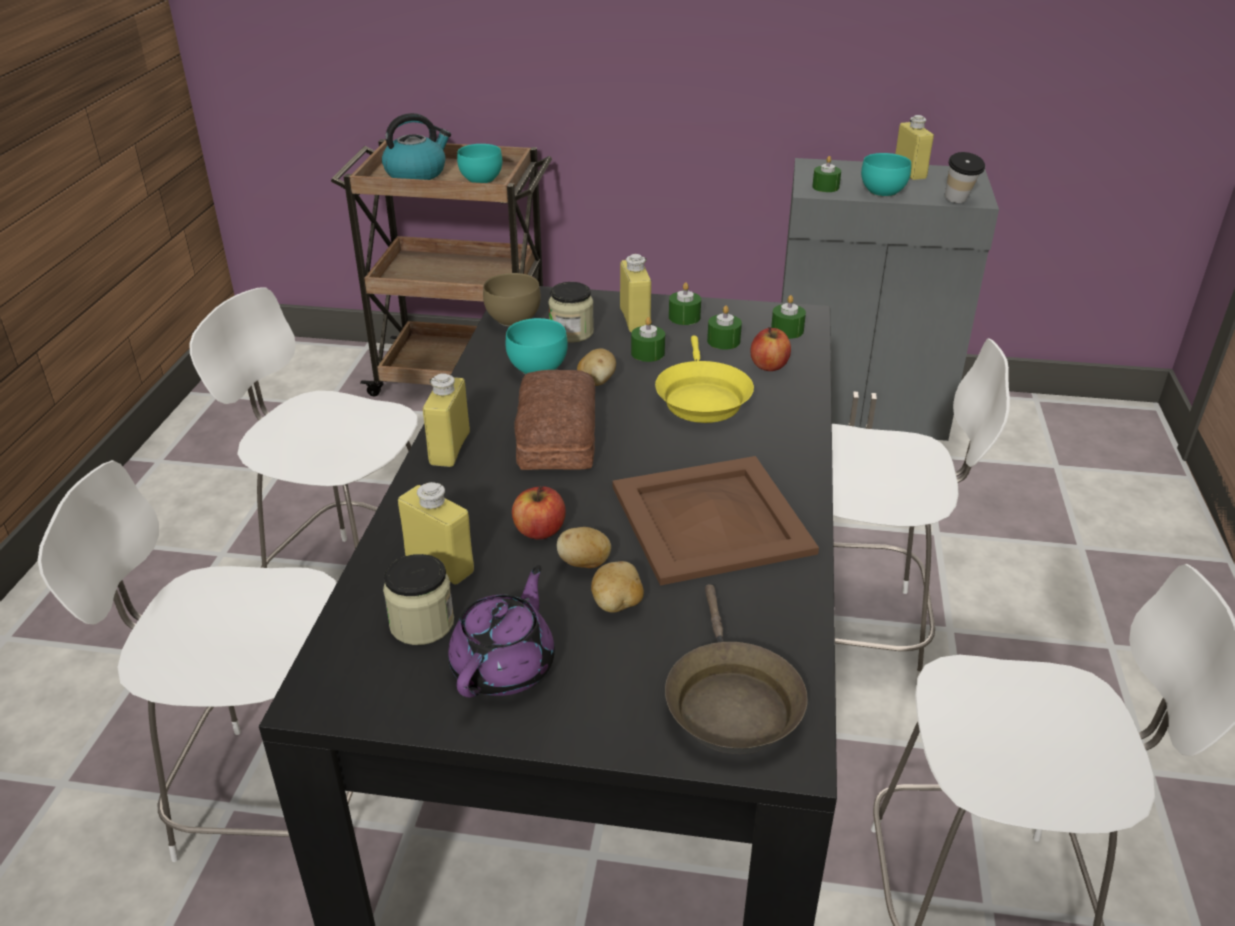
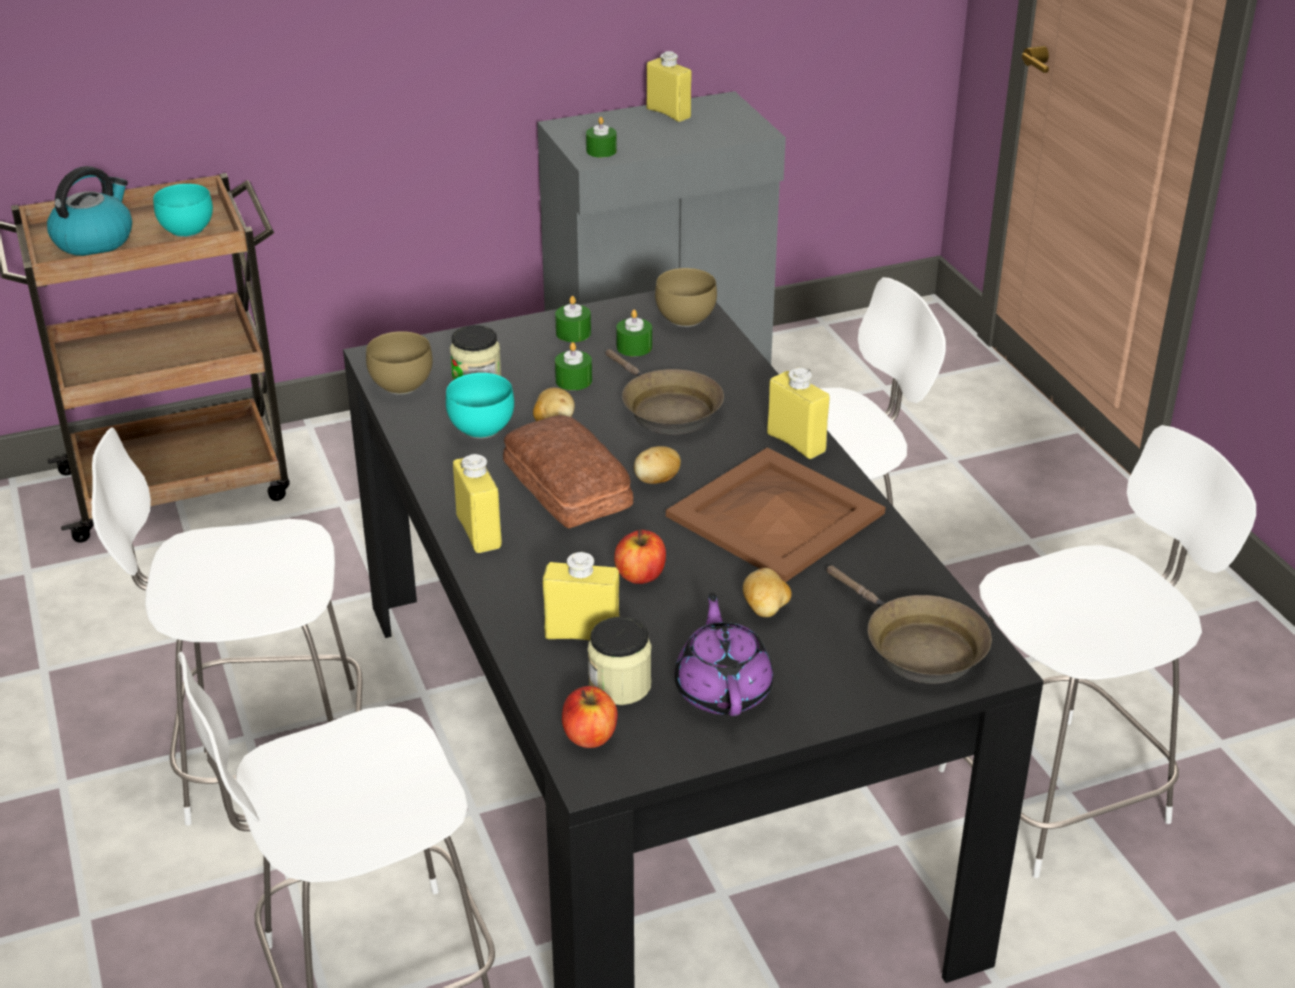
camera: 30 degrees left, 0 degrees up
potato [557,527,611,568] -> potato moved to [634,446,681,484]
yellow bottle [620,254,651,333] -> yellow bottle moved to [767,368,829,459]
yellow frying pan [655,336,754,423] -> brown frying pan [605,349,724,435]
apple [750,327,791,371] -> apple moved to [562,686,618,748]
green candle [771,295,806,339] -> brown bowl [655,268,717,327]
turquoise bowl [861,153,911,197] -> none
cup [945,152,985,203] -> none

